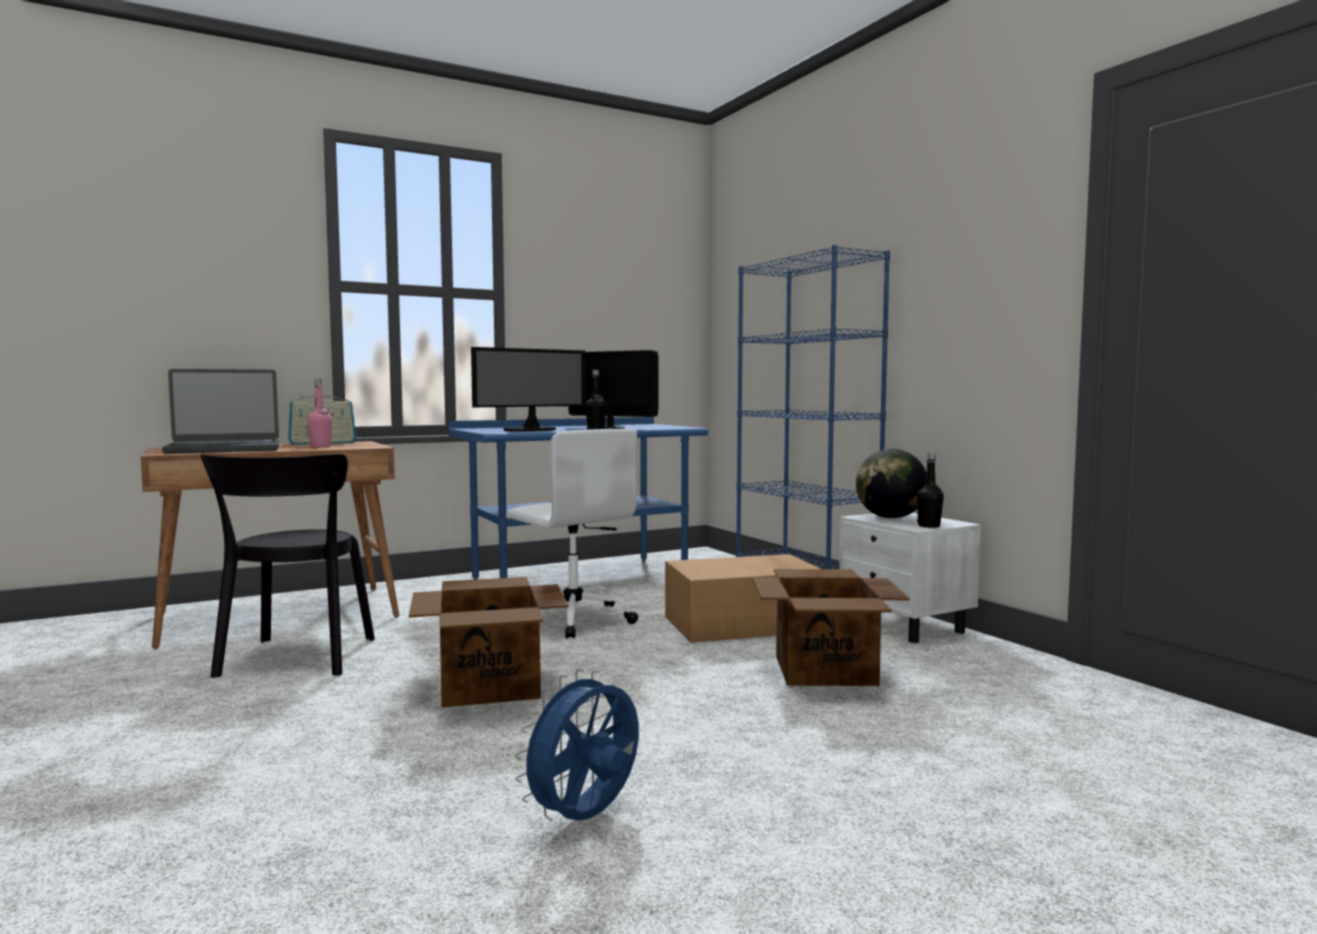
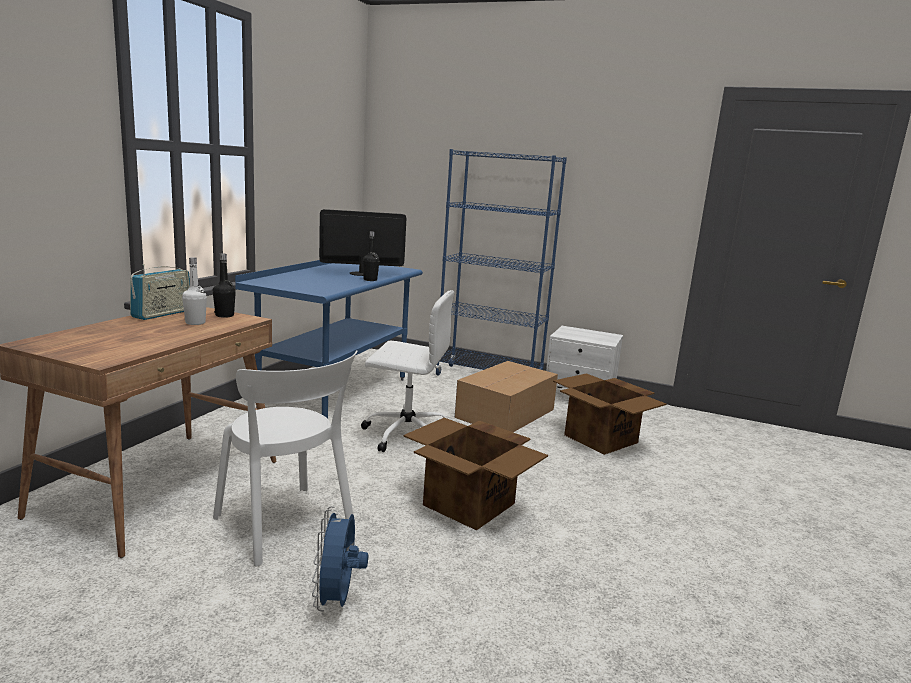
camera: 40 degrees left, 10 degrees up
laptop [162,369,279,454] -> none
black chair [201,454,375,678] -> white chair [213,350,358,567]
pink bottle [307,379,332,447] -> white bottle [182,257,207,325]
monitor [471,347,586,432] -> none
blue fan [515,669,639,821] -> blue fan moved to [312,506,368,612]
globe [856,449,926,519] -> none
black bottle [917,452,944,528] -> black bottle moved to [213,253,236,318]

